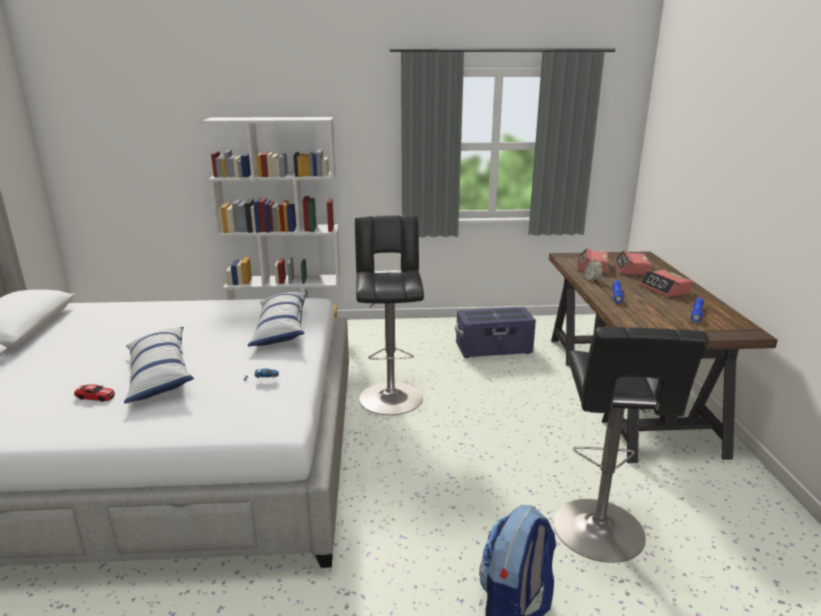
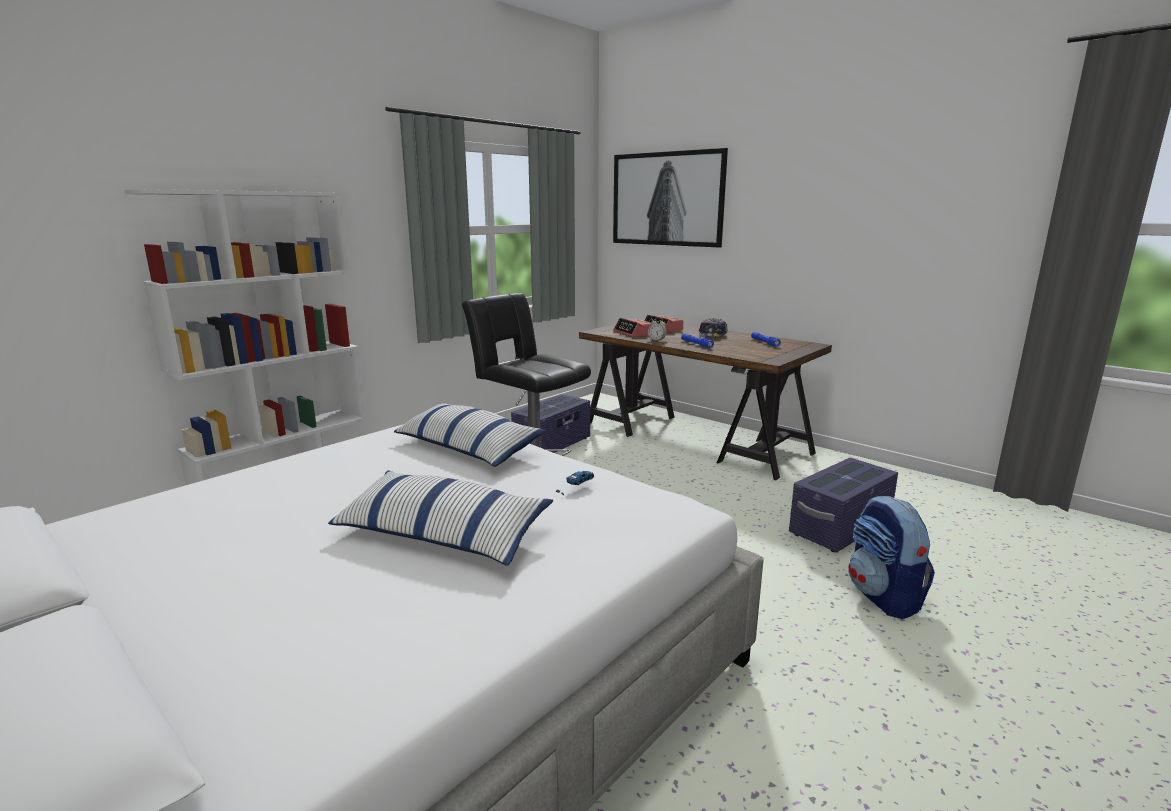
camera: 45 degrees left, 5 degrees down
toy car [74,384,115,402] -> none
black stool [553,327,709,563] -> purple storage box [789,458,898,552]
alarm clock [639,270,693,297] -> cap [699,318,727,338]
none -> picture [613,148,728,248]

